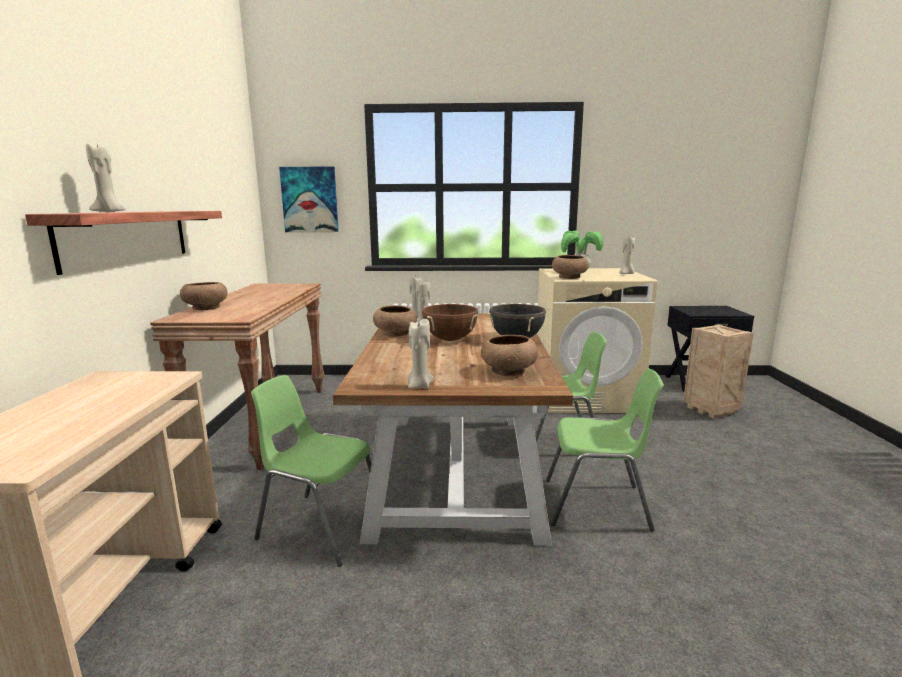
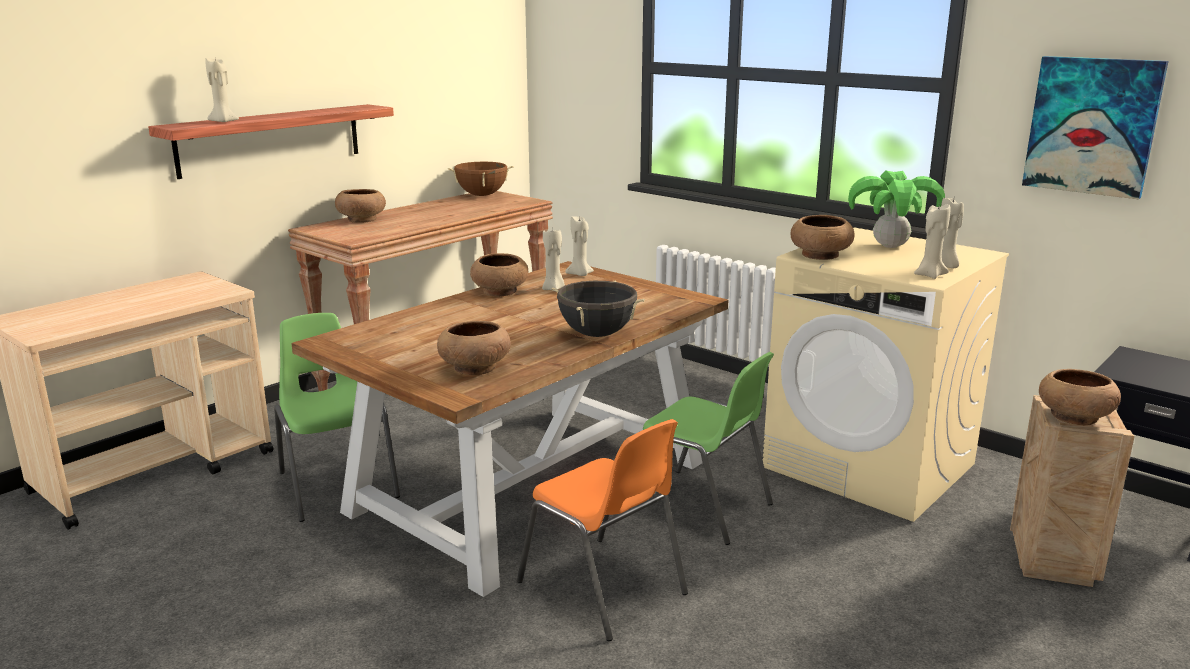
camera: 40 degrees right, 5 degrees up
picture [279,166,339,232] -> picture moved to [1022,56,1169,199]
beige candle [408,319,434,389] -> beige candle moved to [914,204,950,279]
brown cooking pot [422,304,479,341] -> brown cooking pot moved to [448,162,514,196]
green chair [546,368,663,531] -> orange chair [517,419,688,641]
none -> brown bowl [1039,369,1121,426]

